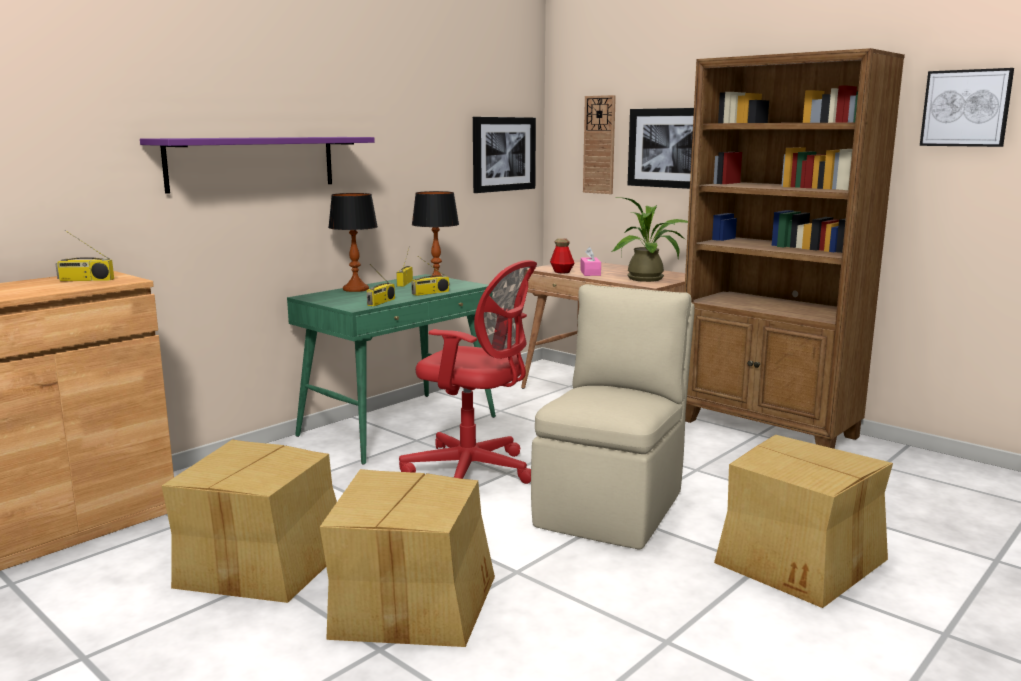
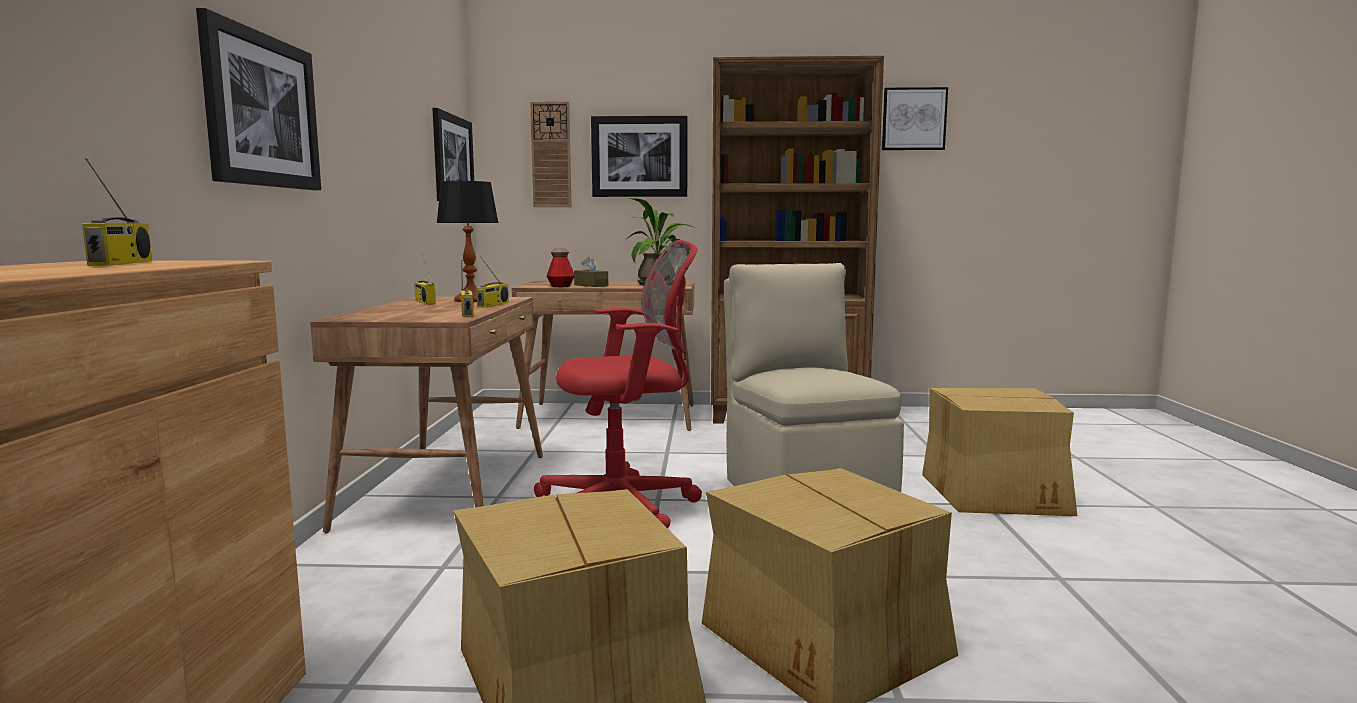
camera: 40 degrees left, 5 degrees down
radio [56,230,114,281] -> radio turned 60 degrees counterclockwise [82,158,152,266]
purple shelf [140,137,375,194] -> picture [196,8,321,190]
green desk [287,274,496,465] -> brown desk [310,297,543,533]
table lamp [328,193,378,292] -> none
pink tissue box [580,247,601,276] -> brown tissue box [574,256,608,287]

